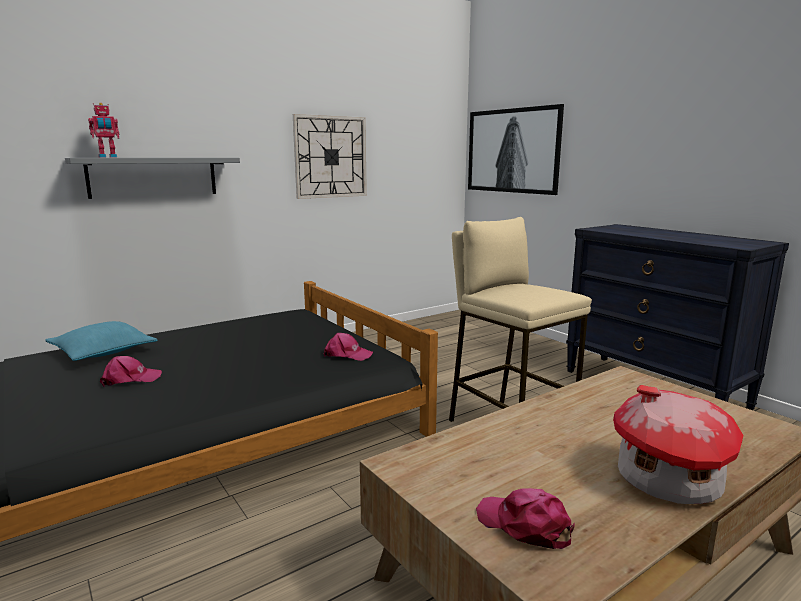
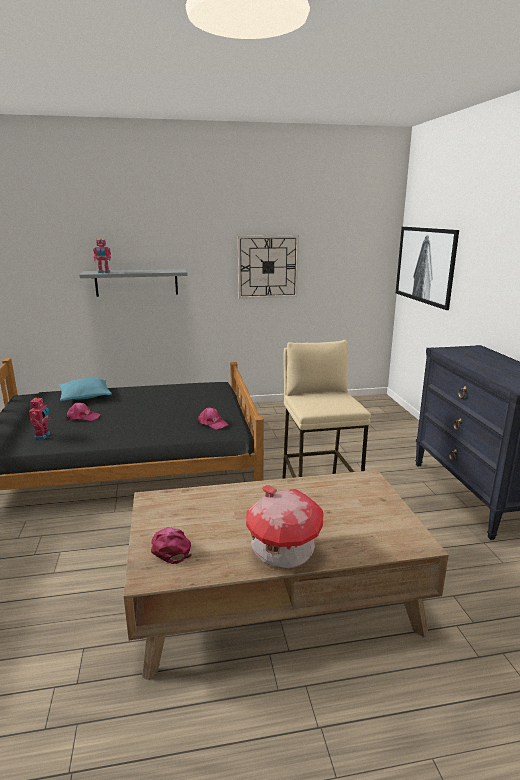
camera: 25 degrees right, 5 degrees up
none -> toy robot [29,396,51,439]

